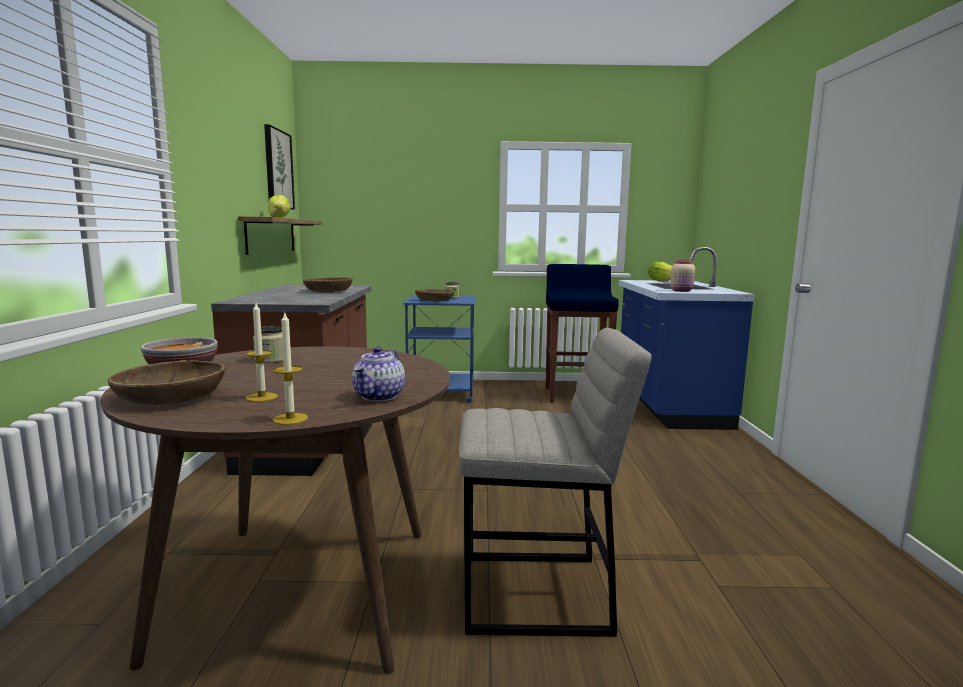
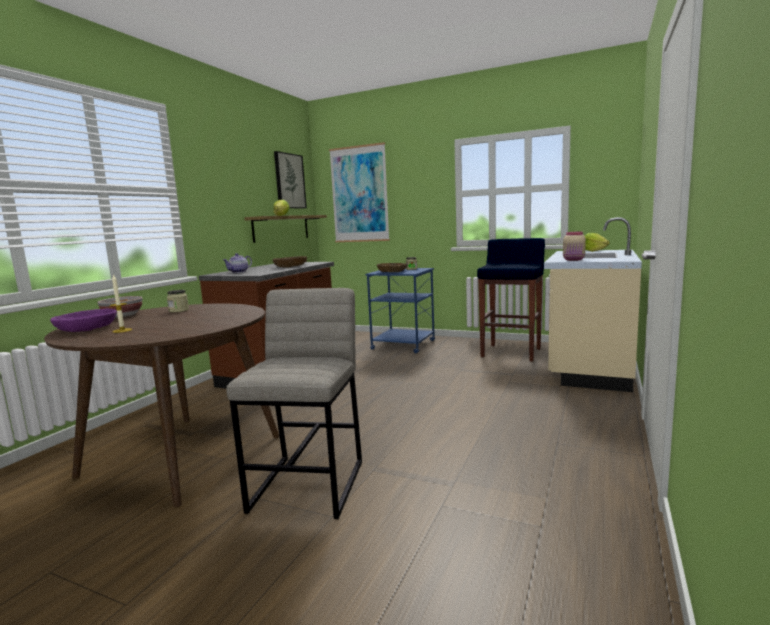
camera: 25 degrees right, 0 degrees up
brown bowl [108,360,225,405] -> purple bowl [50,309,117,332]
candle [273,313,308,425] -> none
teapot [352,346,405,401] -> teapot moved to [223,253,252,273]
grey chair [459,327,652,637] -> grey chair turned 105 degrees counterclockwise [226,288,362,519]
blue counter [619,247,755,430] -> beige counter [544,217,642,392]
none -> picture [329,142,390,242]

